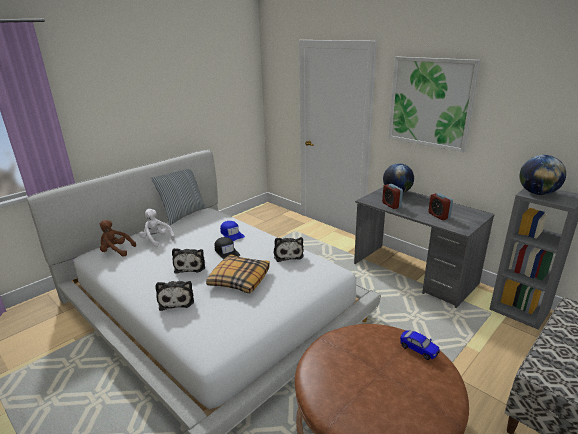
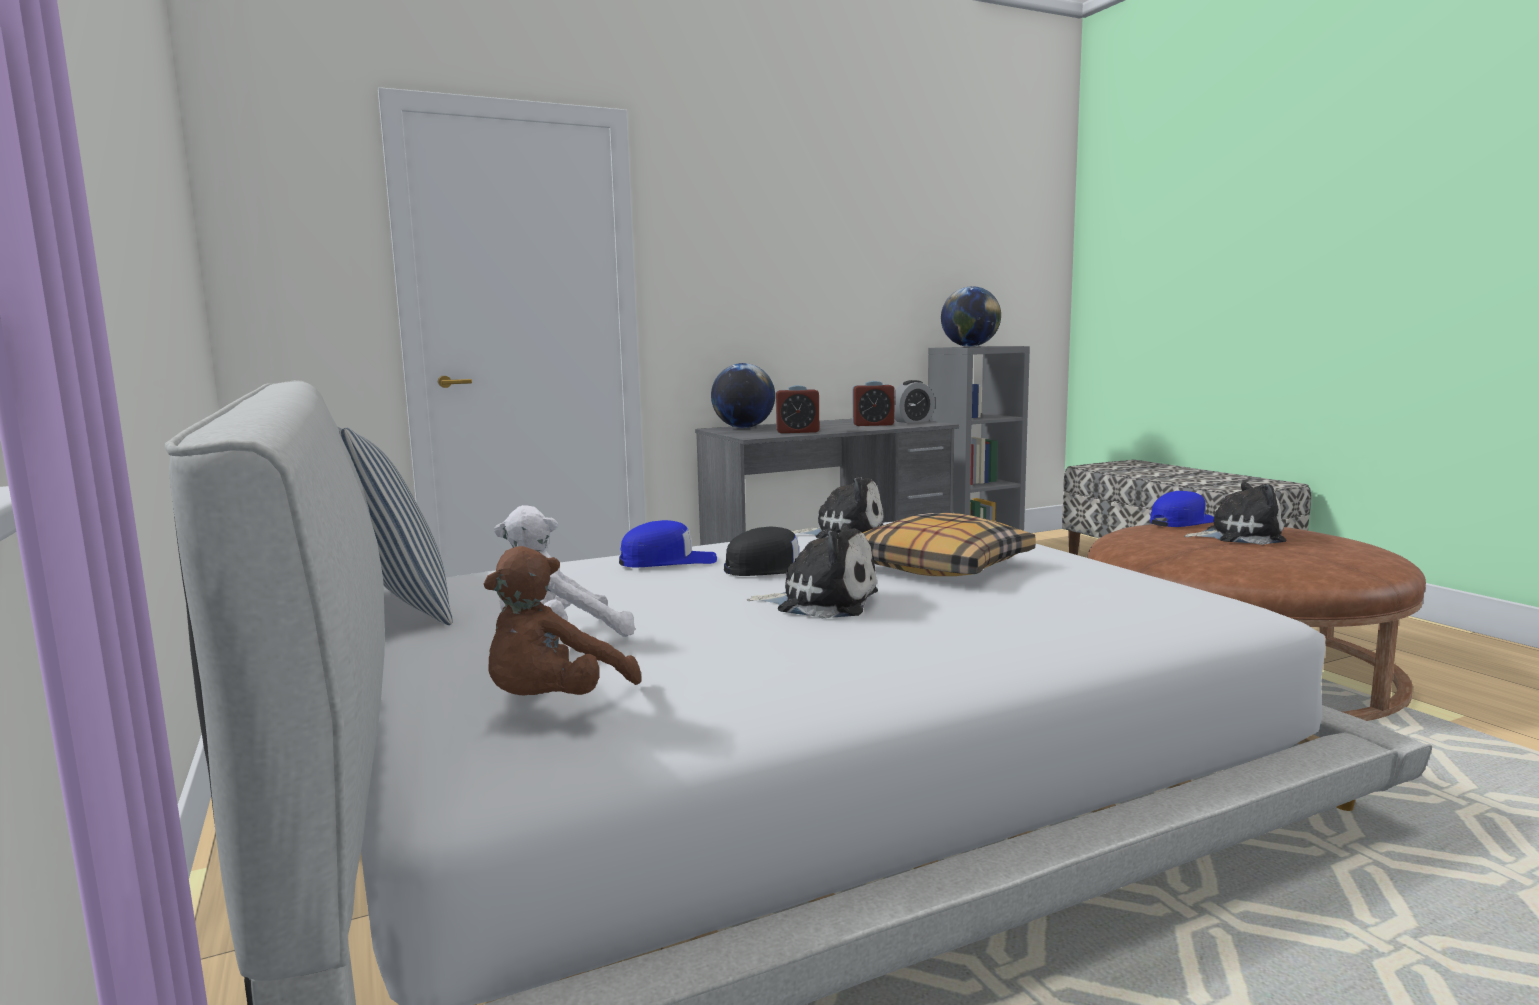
camera: 70 degrees left, 15 degrees down
plush toy [155,281,194,311] -> plush toy moved to [1185,482,1286,545]
picture [388,57,481,152] -> none
toy car [400,330,440,360] -> blue cap [1150,491,1214,527]
none -> alarm clock [894,380,935,423]

